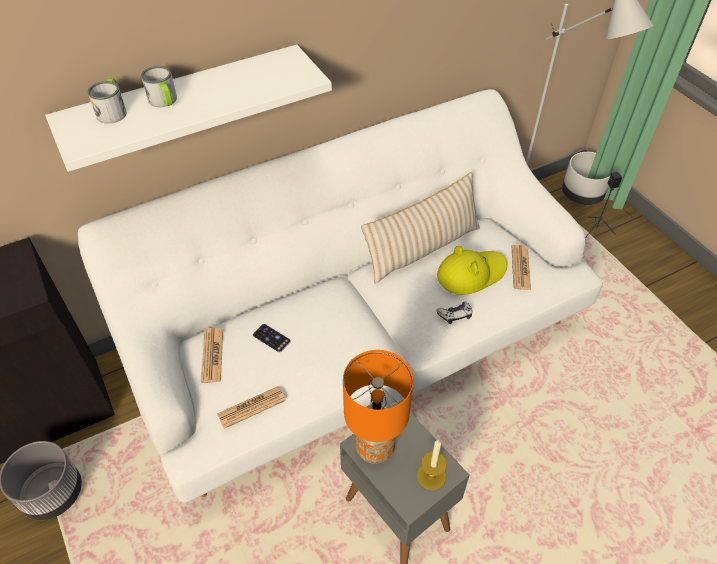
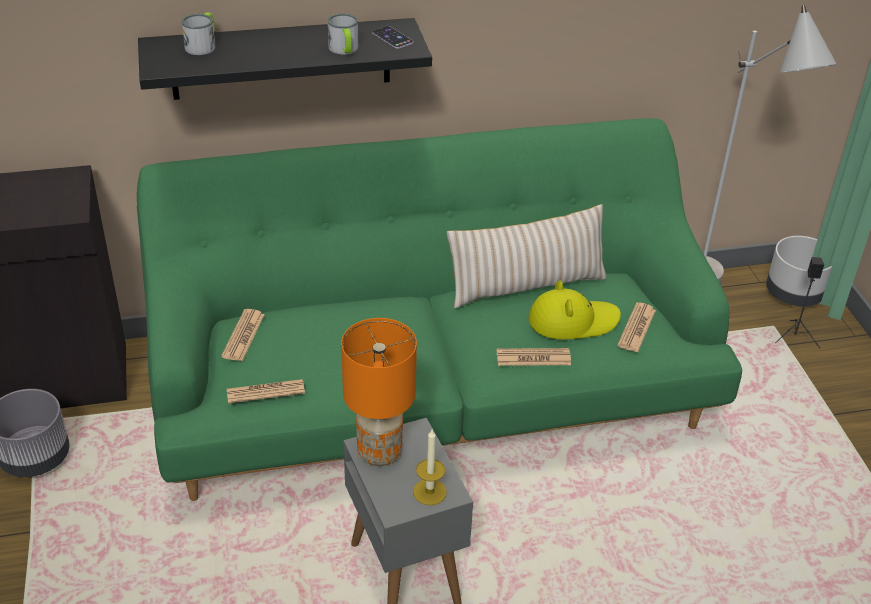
camera: 15 degrees right, 10 degrees down
white shelf [45,45,332,172] -> black shelf [138,18,432,100]
white sofa [78,89,603,503] -> green sofa [137,118,742,501]
mug [141,66,177,107] -> mug moved to [328,13,358,54]
phone [253,324,291,353] -> phone moved to [372,26,413,49]
game controller [436,301,472,324] -> newspaper [497,348,571,366]

